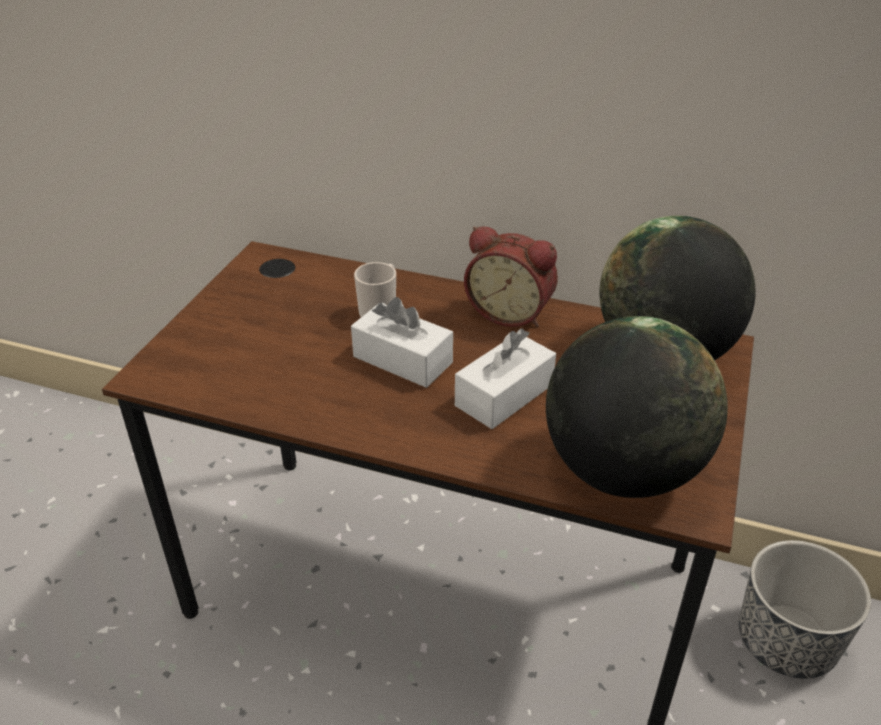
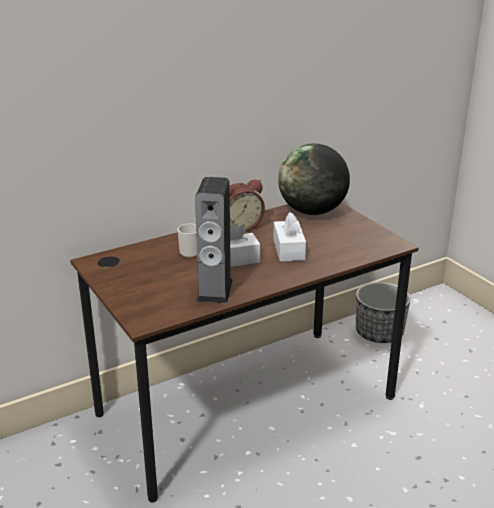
camera: 50 degrees left, 10 degrees down
globe [546,316,728,498] -> none
none -> speaker [195,177,233,303]

